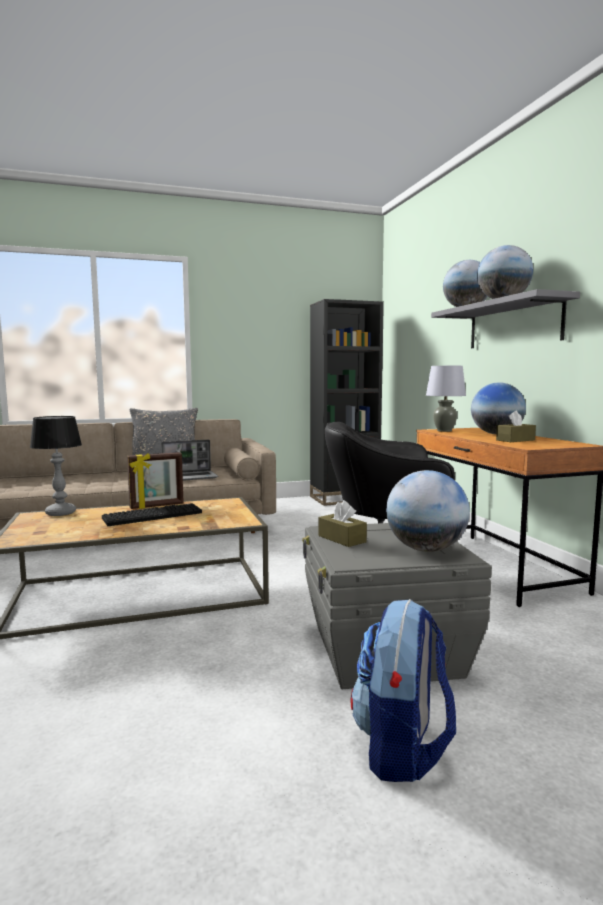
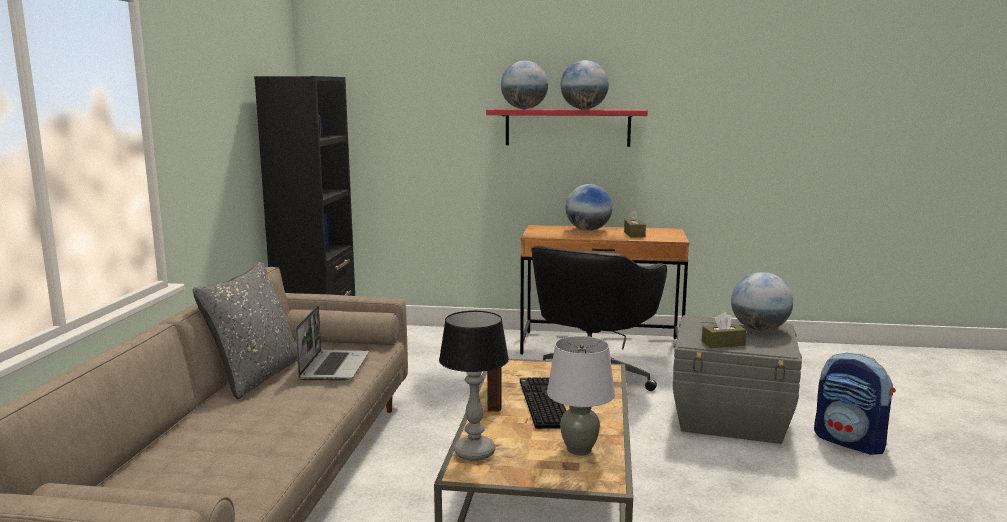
camera: 65 degrees left, 5 degrees up
grey table lamp [426,366,466,432] -> grey table lamp moved to [547,336,615,455]
grey shelf [431,289,580,348] -> red shelf [486,109,648,147]

